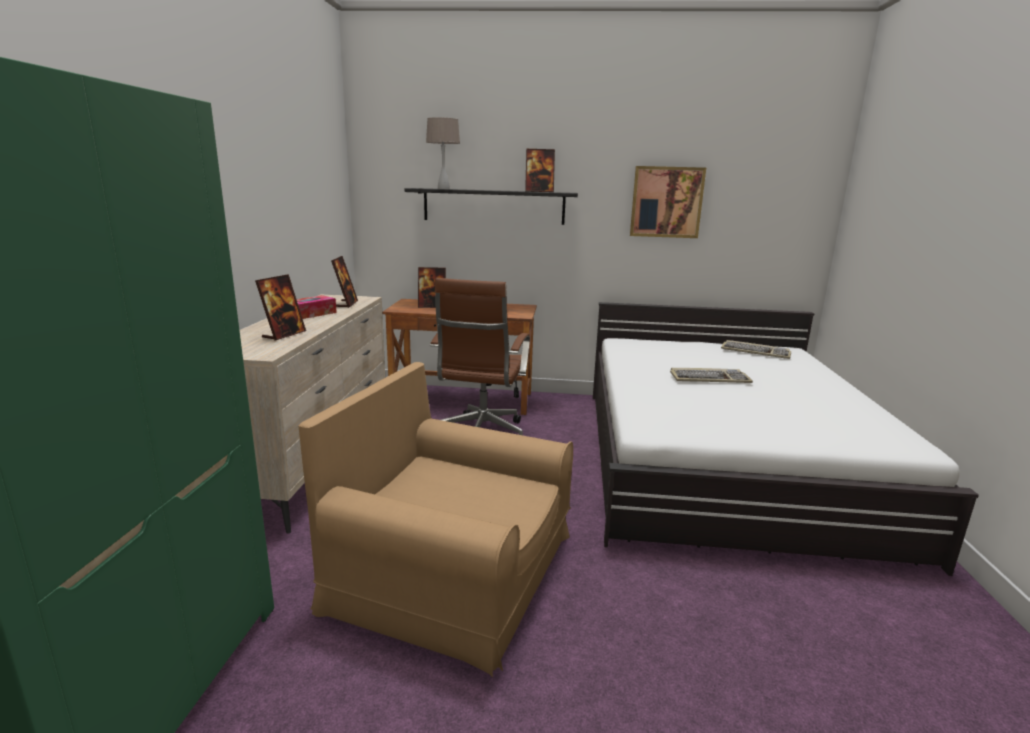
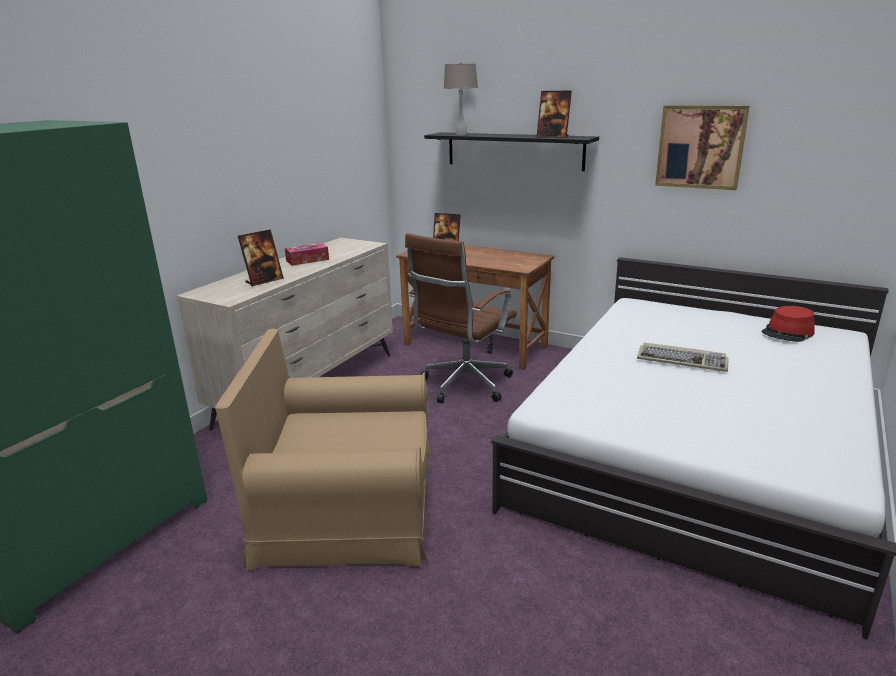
camera: 25 degrees right, 5 degrees up
brown armchair [299,362,573,678] -> brown armchair turned 45 degrees counterclockwise [215,329,431,571]
picture frame [331,256,358,308] -> none
keyboard [721,340,791,359] -> red hat [762,306,815,342]

